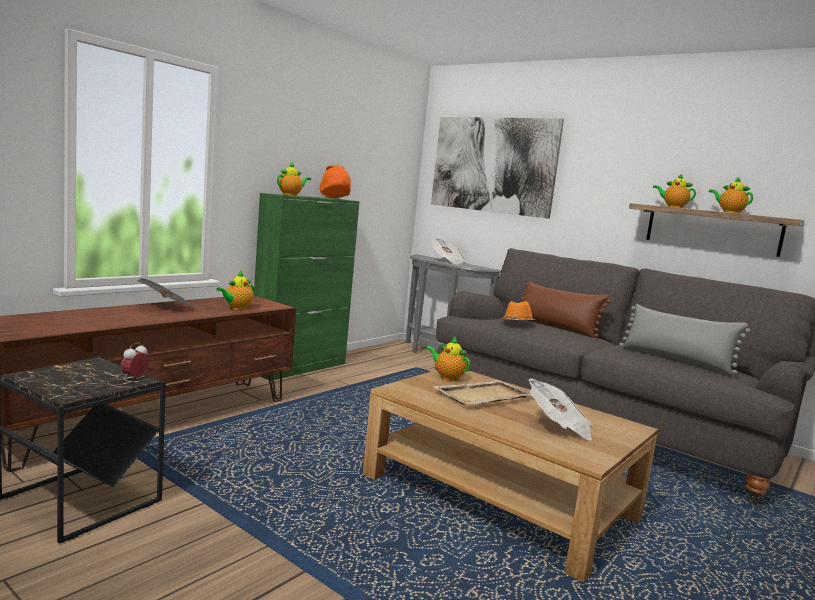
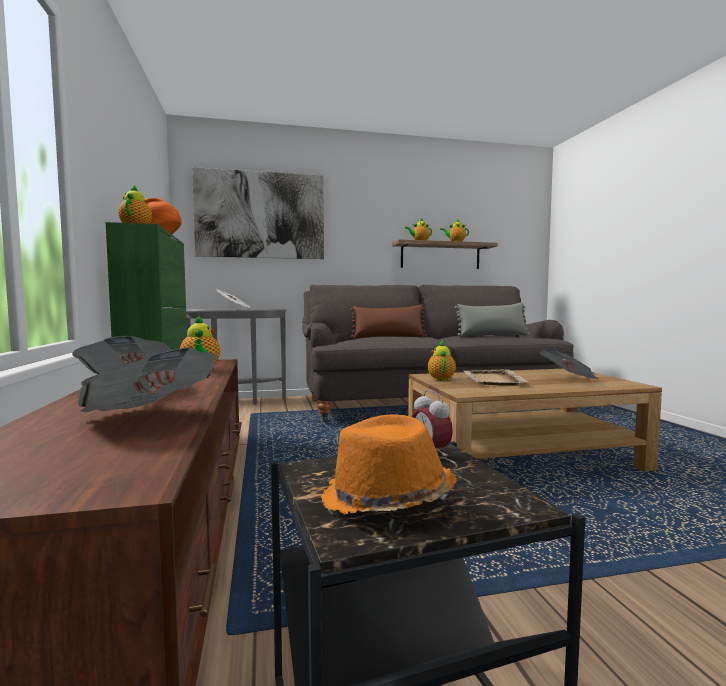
camera: 50 degrees left, 5 degrees down
teapot [426,337,470,381] -> teapot turned 105 degrees clockwise [428,340,456,381]
orange hat [500,301,535,320] -> orange hat moved to [321,414,457,515]
none -> newspaper [78,347,217,412]

